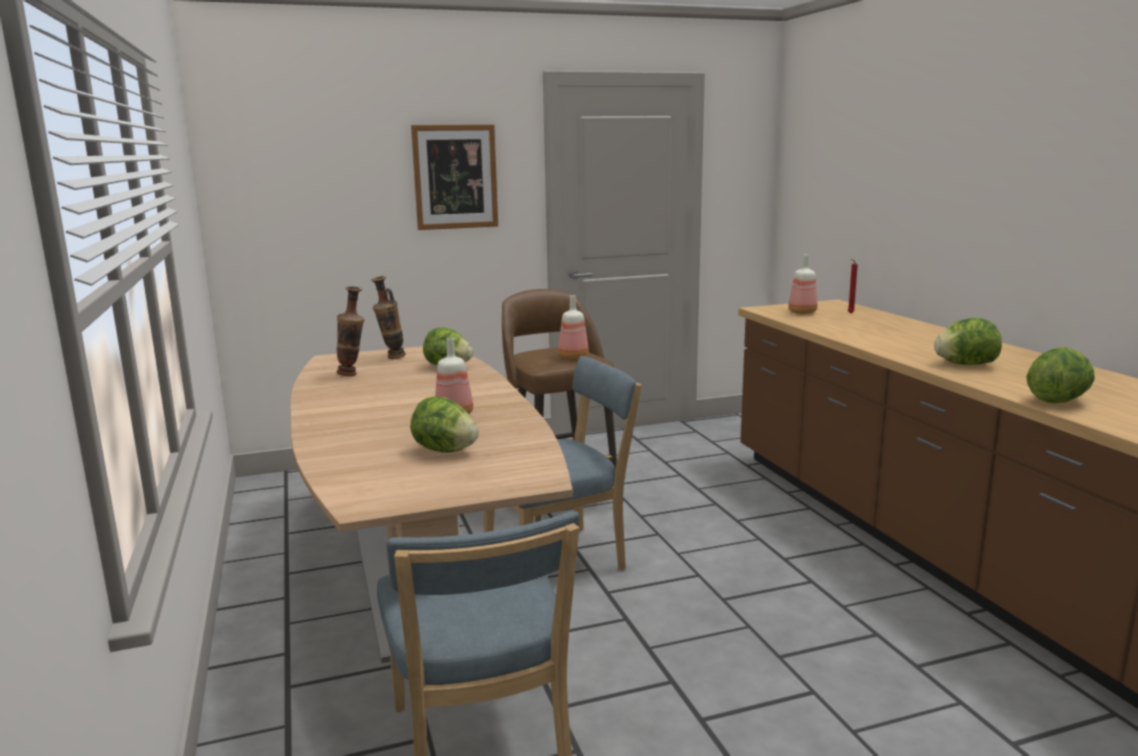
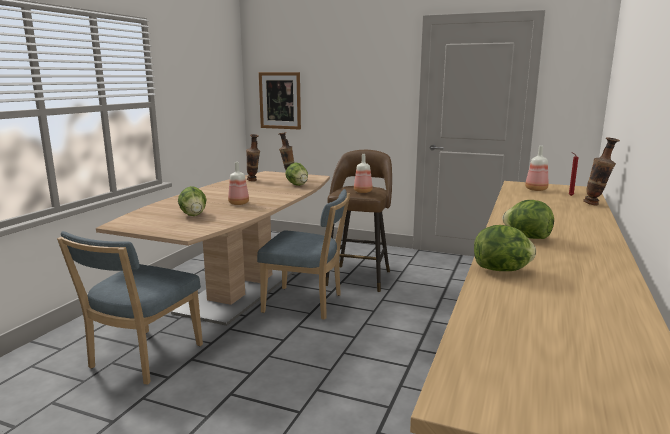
camera: 40 degrees right, 0 degrees up
picture [411,124,498,230] -> picture moved to [259,72,301,130]
none -> vase [583,137,620,205]

